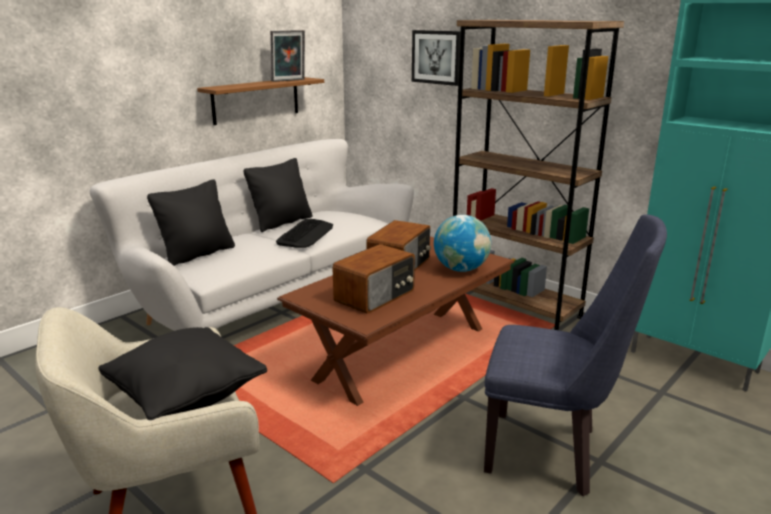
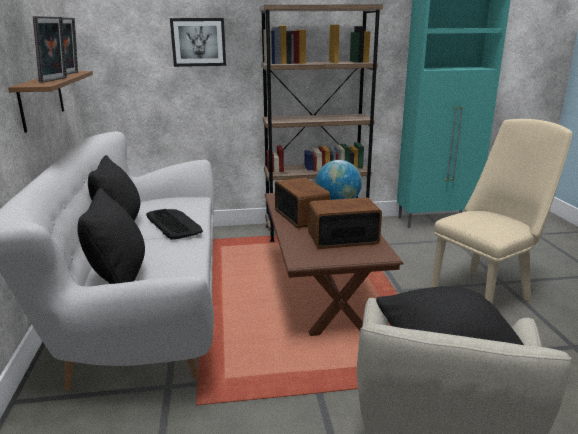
camera: 50 degrees left, 0 degrees up
radio [332,244,415,314] -> radio turned 90 degrees counterclockwise [308,197,382,249]
blue chair [484,214,667,496] -> beige chair [431,119,573,303]
none -> picture frame [33,16,67,83]

